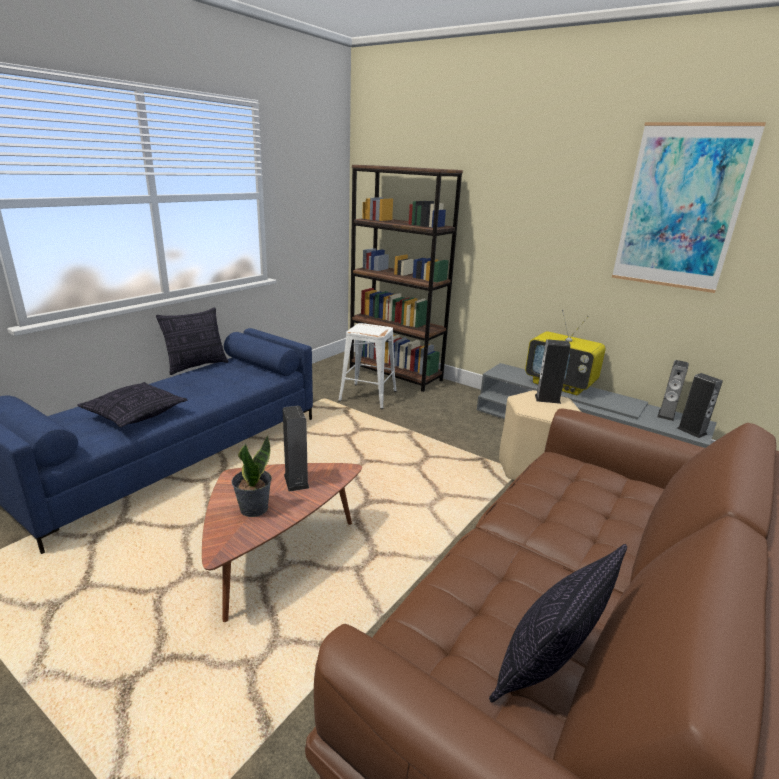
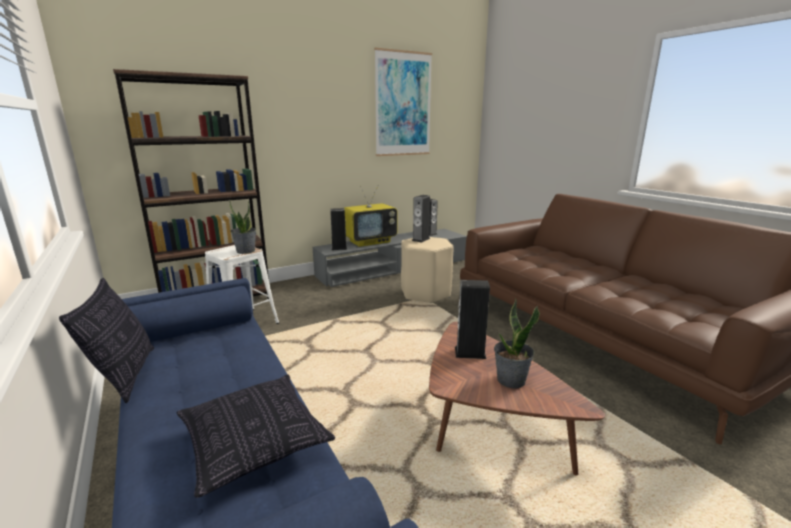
camera: 65 degrees left, 5 degrees down
pillow [489,544,627,702] -> none
speaker [677,373,723,438] -> speaker moved to [330,208,347,250]
none -> potted plant [229,200,256,254]

